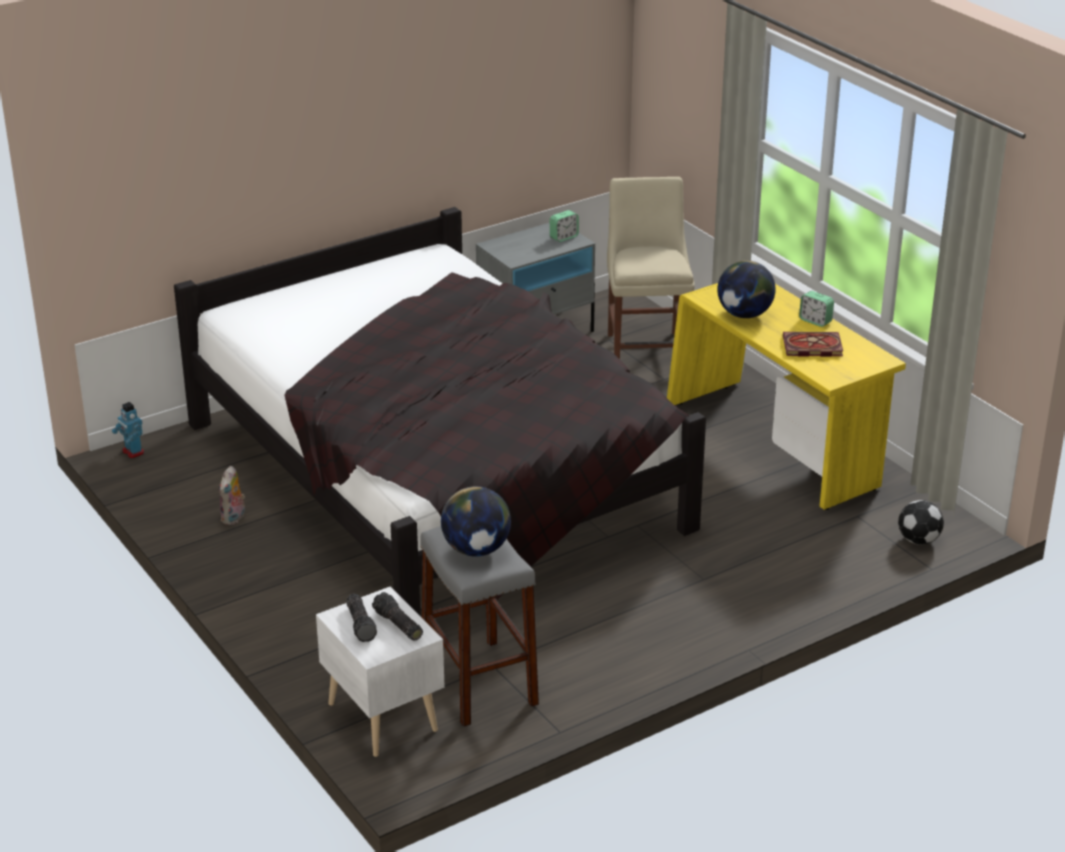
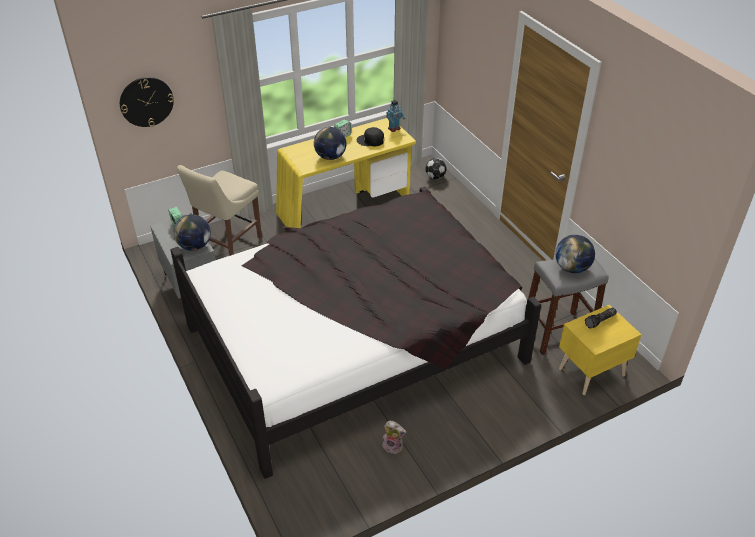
camera: 85 degrees left, 10 degrees up
toy robot [112,402,144,458] -> toy robot moved to [386,100,405,132]
white nightstand [316,586,445,757] -> yellow nightstand [559,305,642,395]
flashlight [347,594,377,642] -> none
beige chair [607,177,695,359] -> beige chair turned 60 degrees counterclockwise [177,165,262,256]
book [783,332,843,357] -> black cap [357,127,384,146]
none -> wall clock [120,77,174,127]
none -> globe [173,214,211,251]

